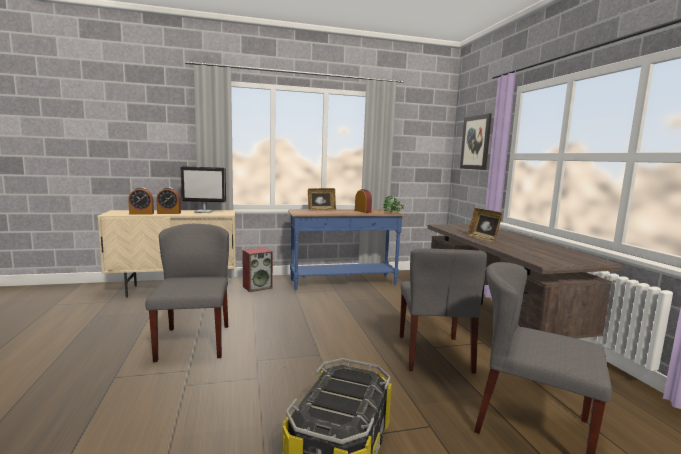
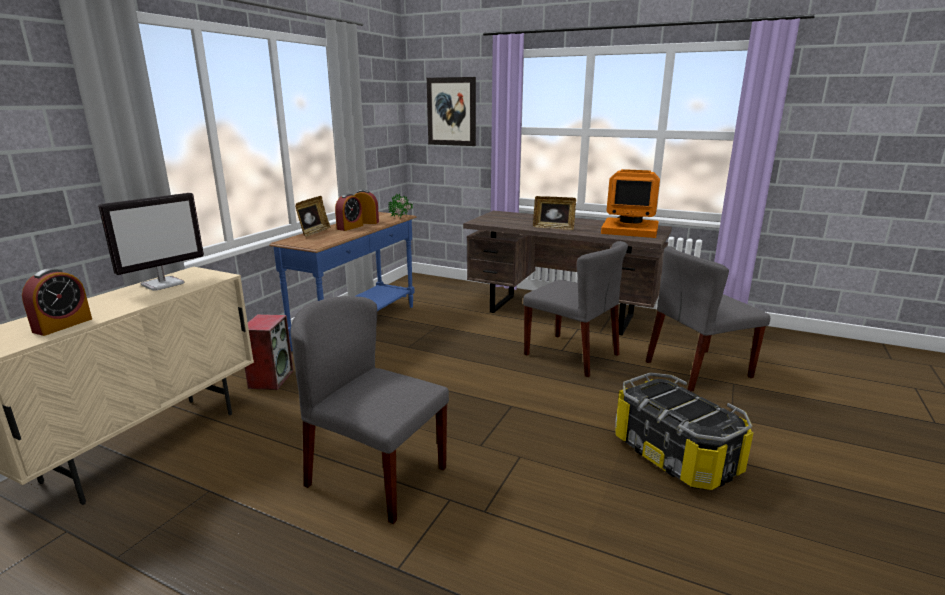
camera: 50 degrees left, 10 degrees up
alarm clock [156,187,181,214] -> alarm clock moved to [335,194,363,231]
none -> monitor [601,169,660,238]

